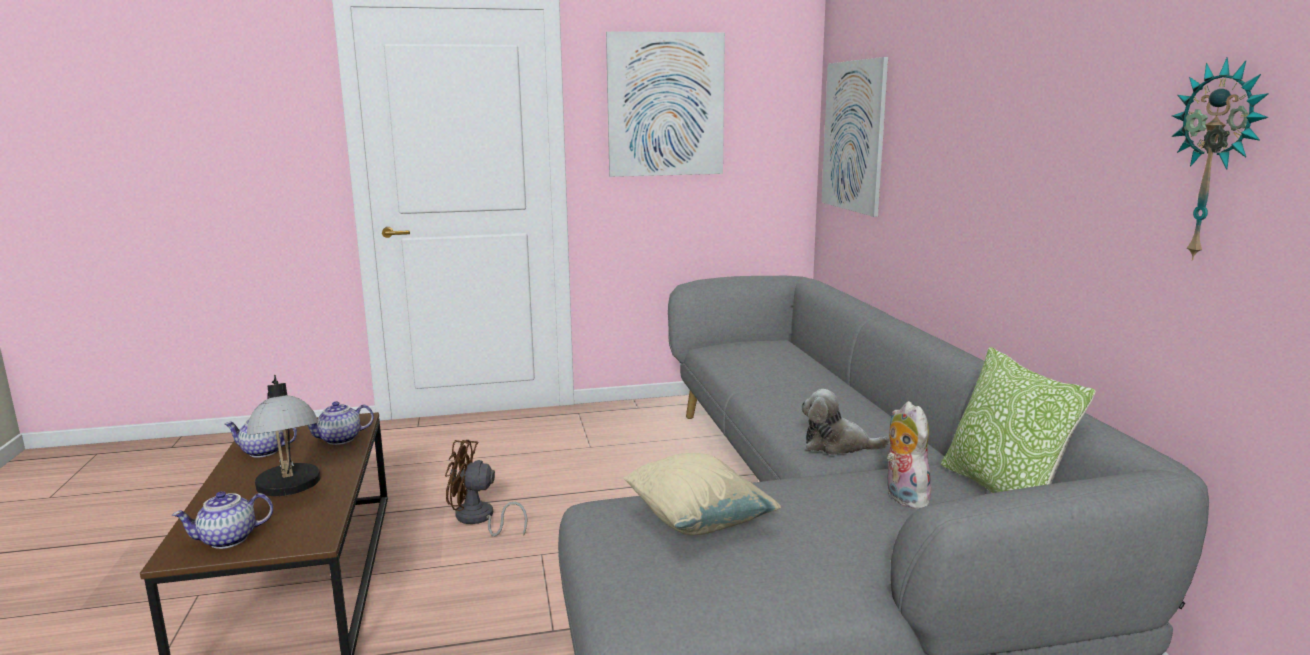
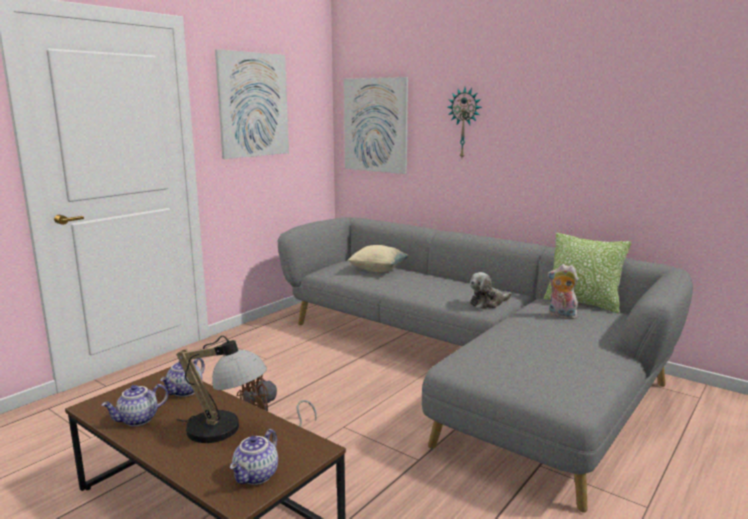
camera: 40 degrees left, 0 degrees up
beige pillow [623,453,781,535] -> beige pillow moved to [347,245,409,272]
wall clock [1171,57,1269,261] -> wall clock moved to [448,88,482,158]

